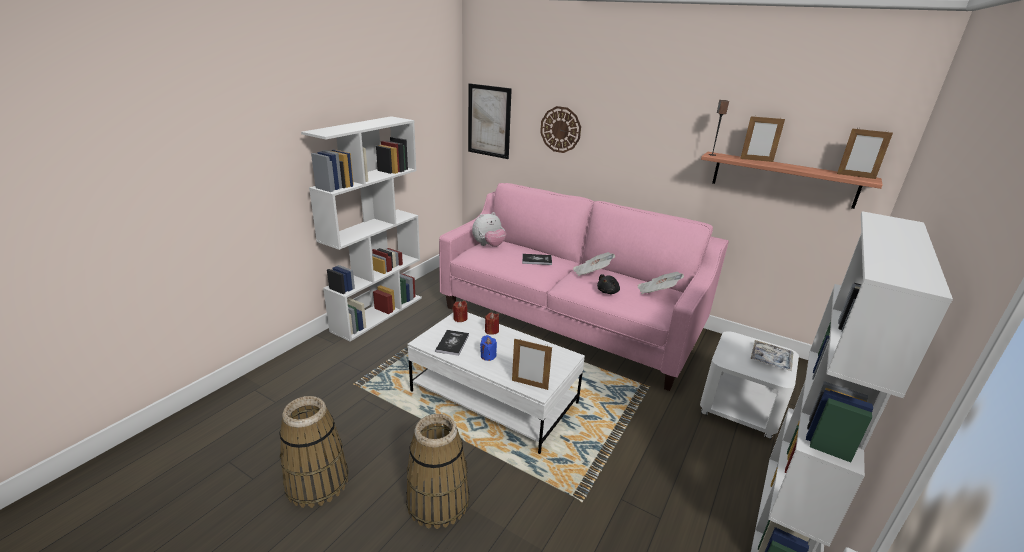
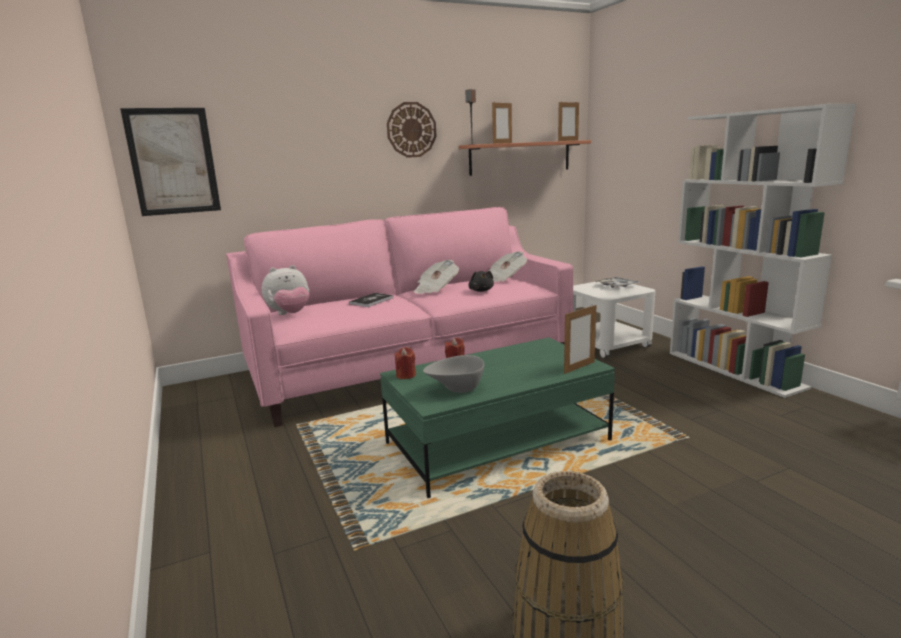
camera: 55 degrees left, 10 degrees down
white bookcase [301,116,422,341] -> none
basket [406,414,469,529] -> none
white coffee table [408,312,585,454] -> green coffee table [380,338,615,498]
book [435,330,469,356] -> grey bowl [423,355,484,393]
plush toy [472,212,506,247] -> plush toy turned 60 degrees clockwise [262,265,309,315]
blue candle [480,335,497,361] -> none
wall clock [540,106,581,153] -> wall clock moved to [387,102,437,158]

